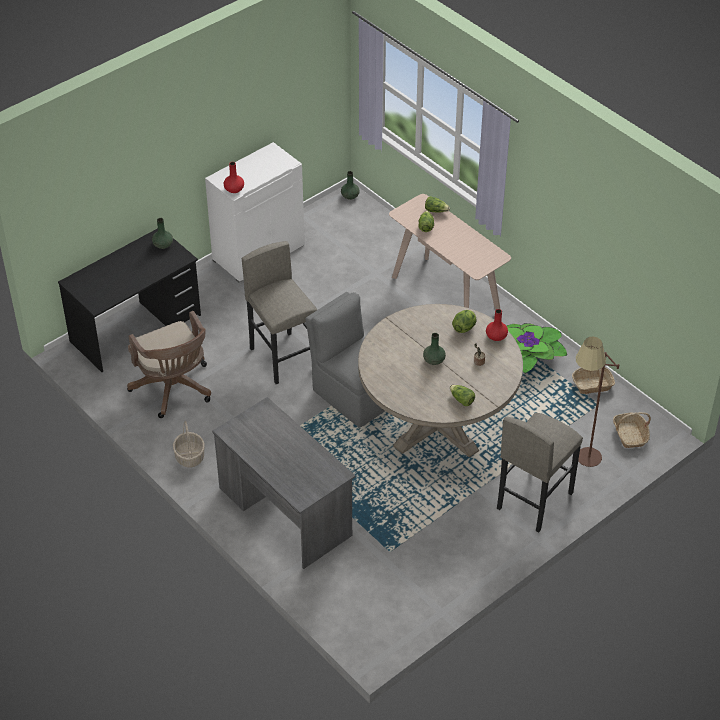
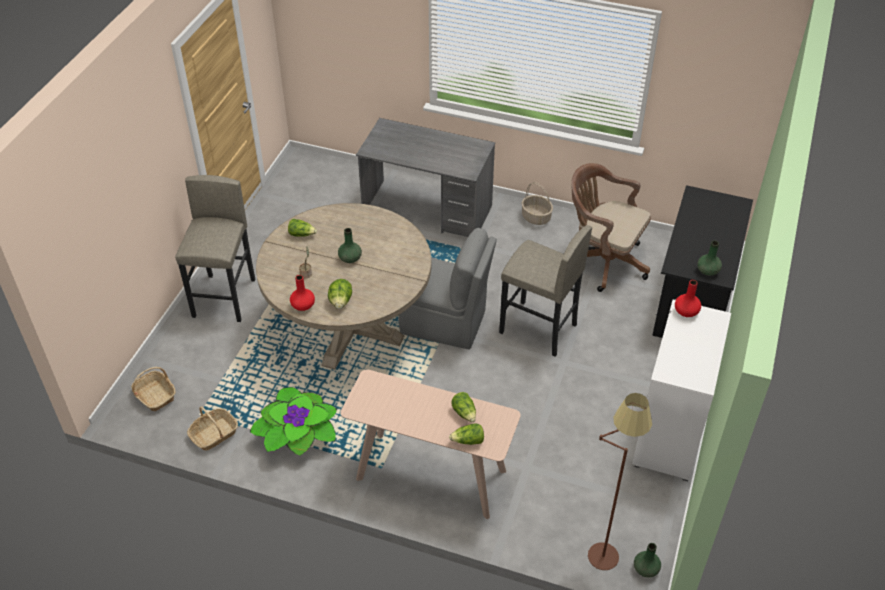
camera: 150 degrees right, 0 degrees up
brown floor lamp [576,337,619,467] -> brown floor lamp moved to [588,393,652,570]

